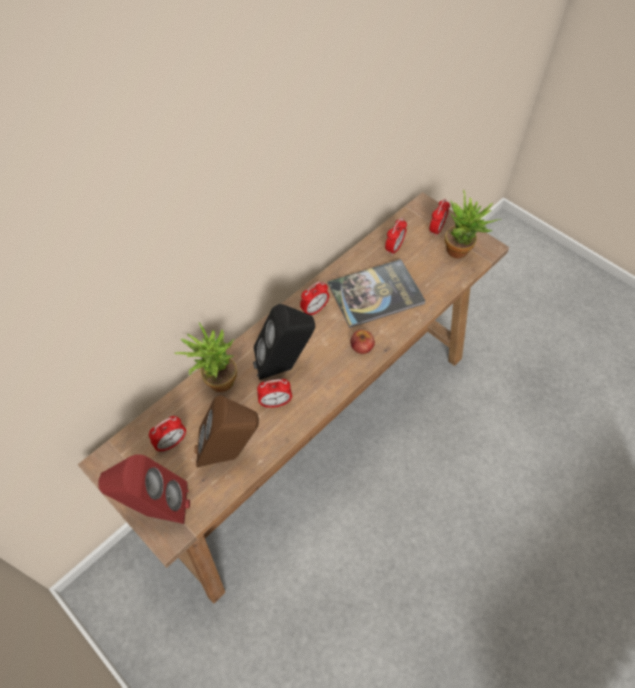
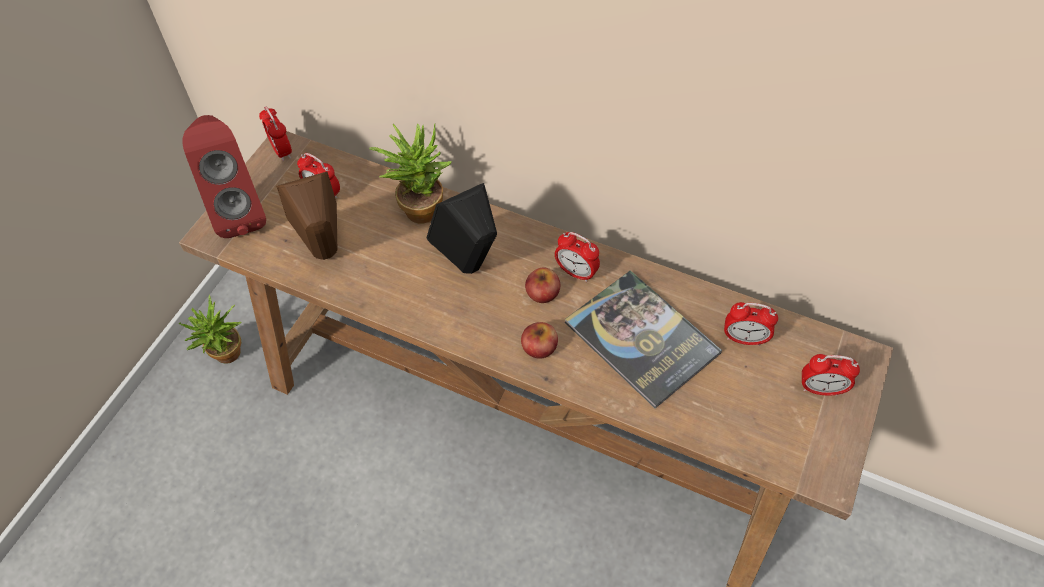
camera: 70 degrees right, 0 degrees up
alarm clock [257,379,292,408] -> alarm clock moved to [259,106,292,161]
potted plant [445,190,501,259] -> potted plant moved to [179,295,242,364]
none -> apple [525,268,560,303]

